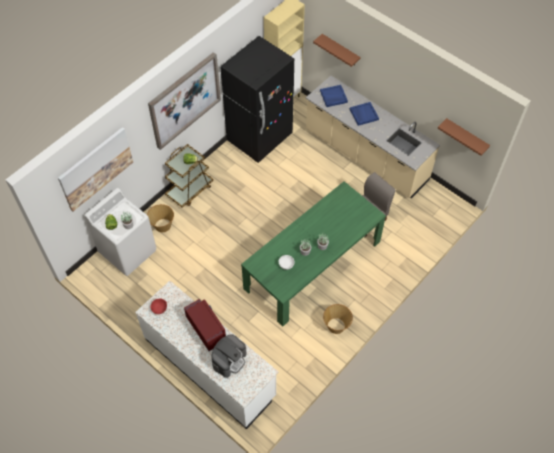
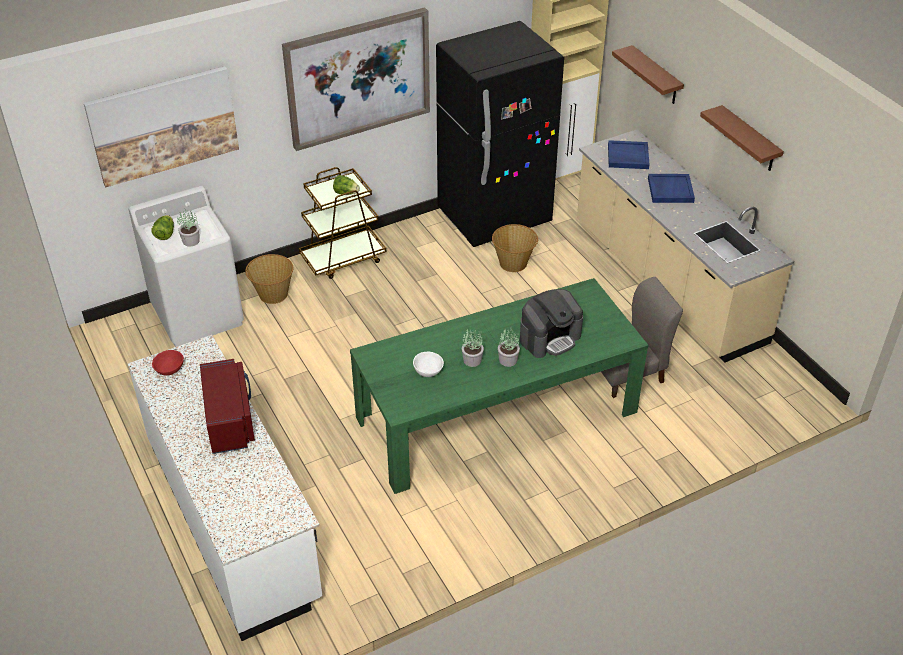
camera: 20 degrees right, 15 degrees down
coffee machine [212,334,247,378] -> coffee machine moved to [520,289,583,358]
basket [323,304,353,334] -> basket moved to [492,224,538,272]
brown shelf [437,118,490,156] -> brown shelf moved to [700,105,784,171]

